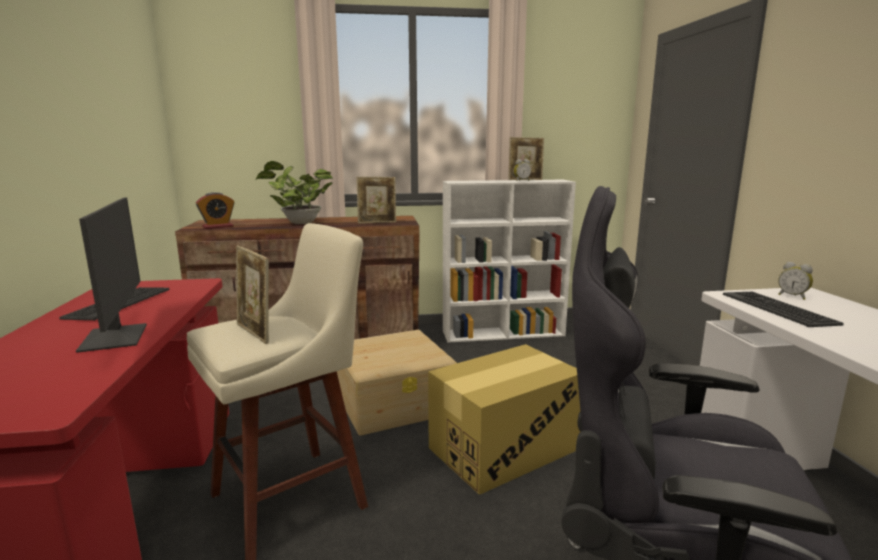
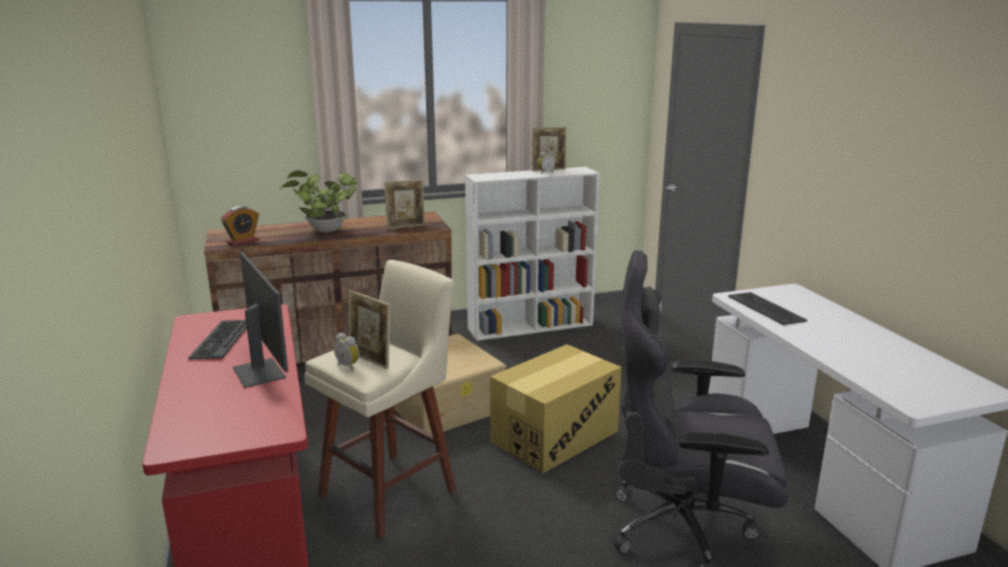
camera: 10 degrees left, 5 degrees up
alarm clock [778,262,813,300] -> alarm clock moved to [334,333,359,371]

